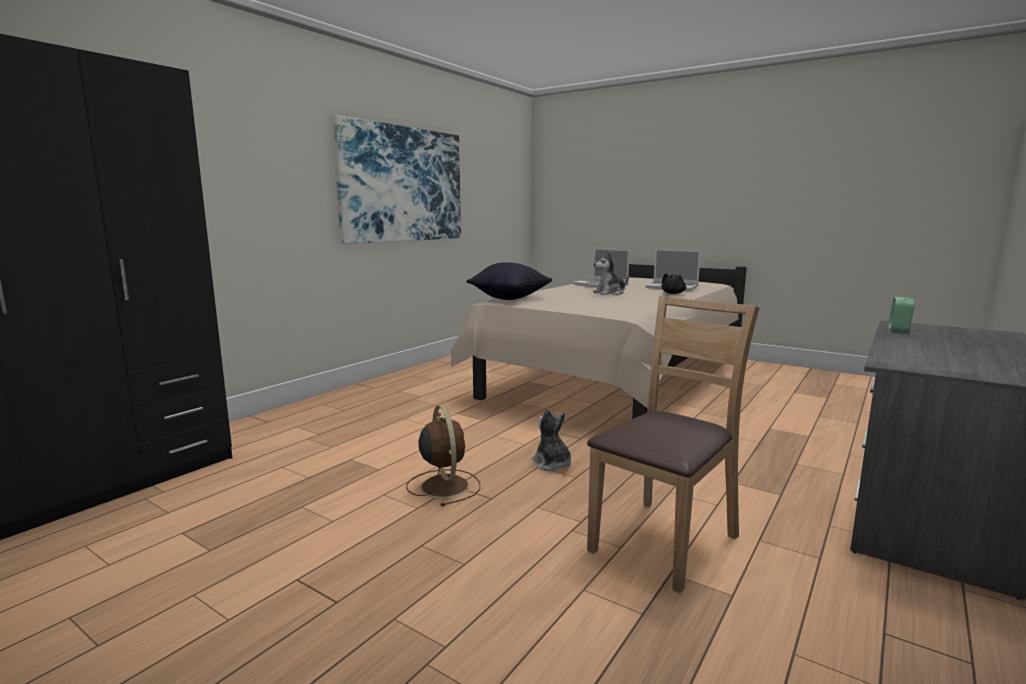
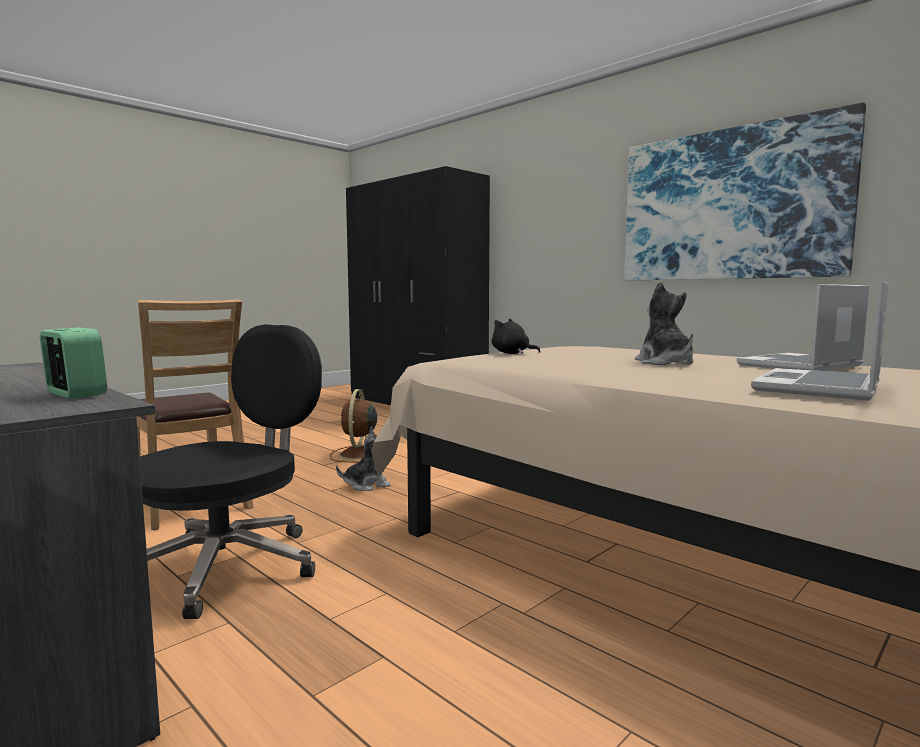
camera: 100 degrees right, 5 degrees down
brown fan [406,405,480,506] -> brown fan turned 105 degrees clockwise [330,389,377,462]
black pillow [466,262,552,300] -> none
black plush toy [661,273,686,294] -> black plush toy moved to [491,319,541,354]
none -> black office chair [140,324,322,619]

